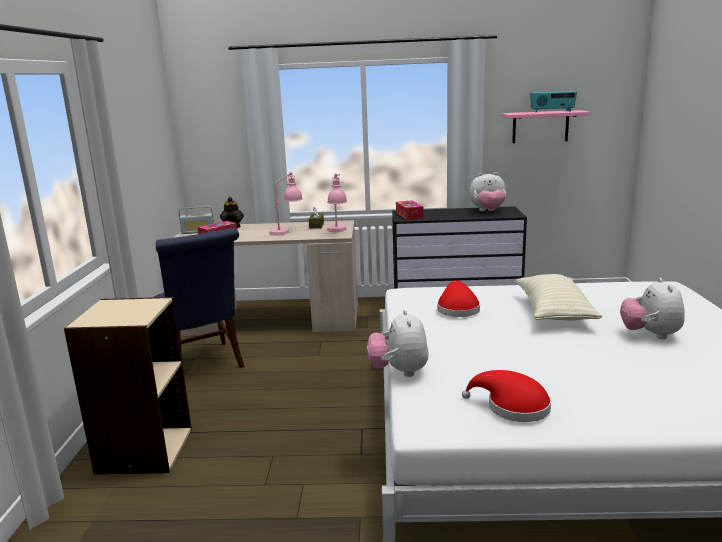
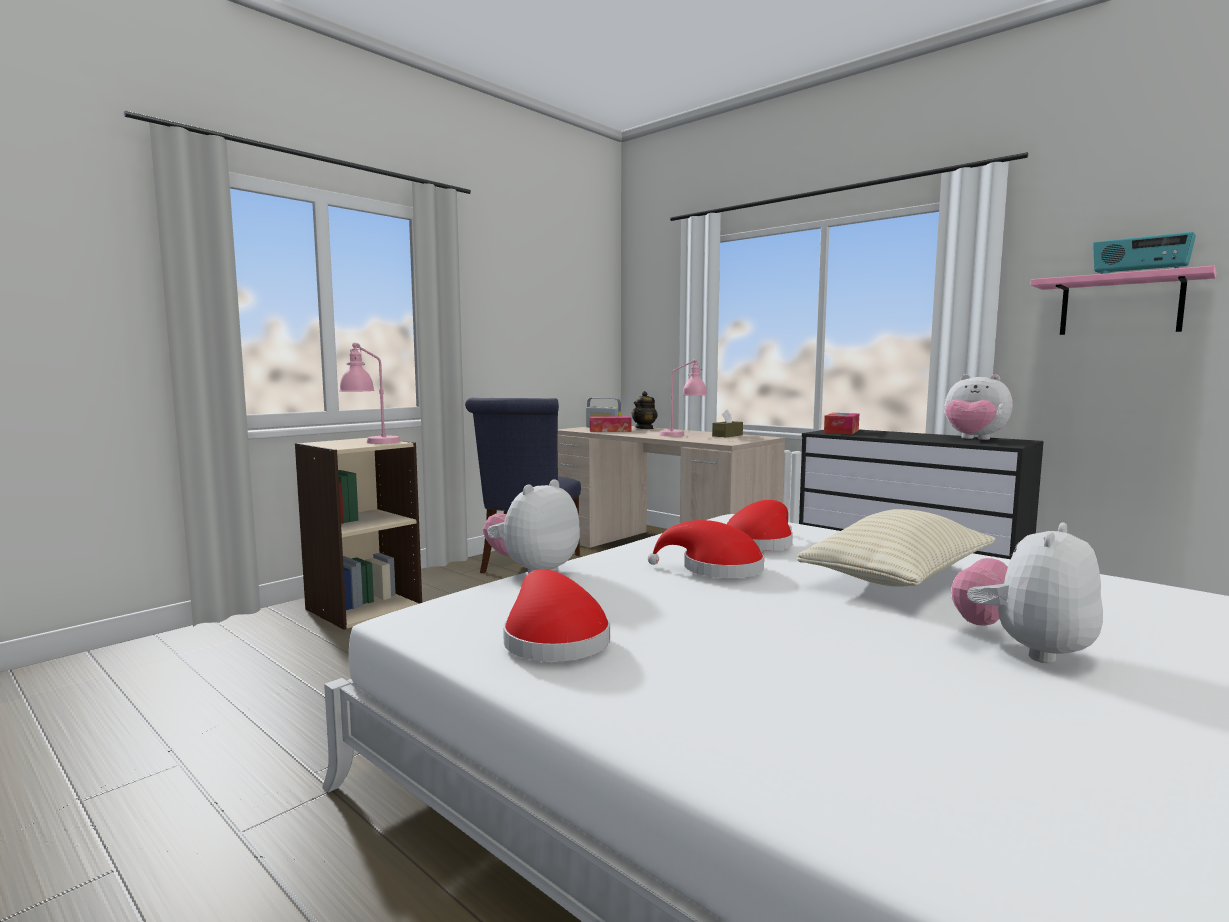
camera: 40 degrees right, 10 degrees down
pink table lamp [327,173,347,232] -> pink table lamp moved to [339,342,401,444]
none -> red hat [648,520,764,578]

